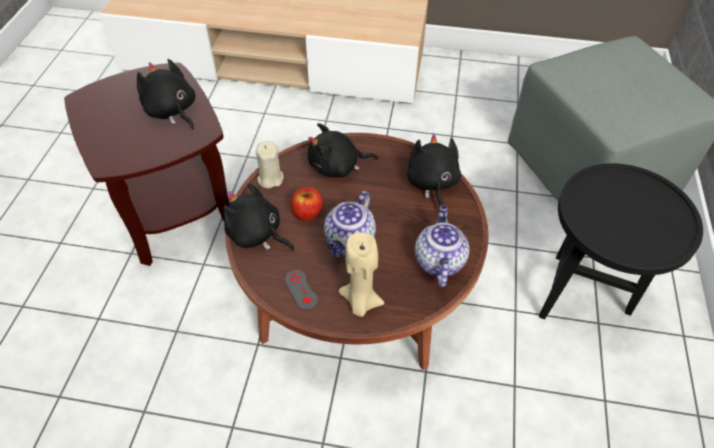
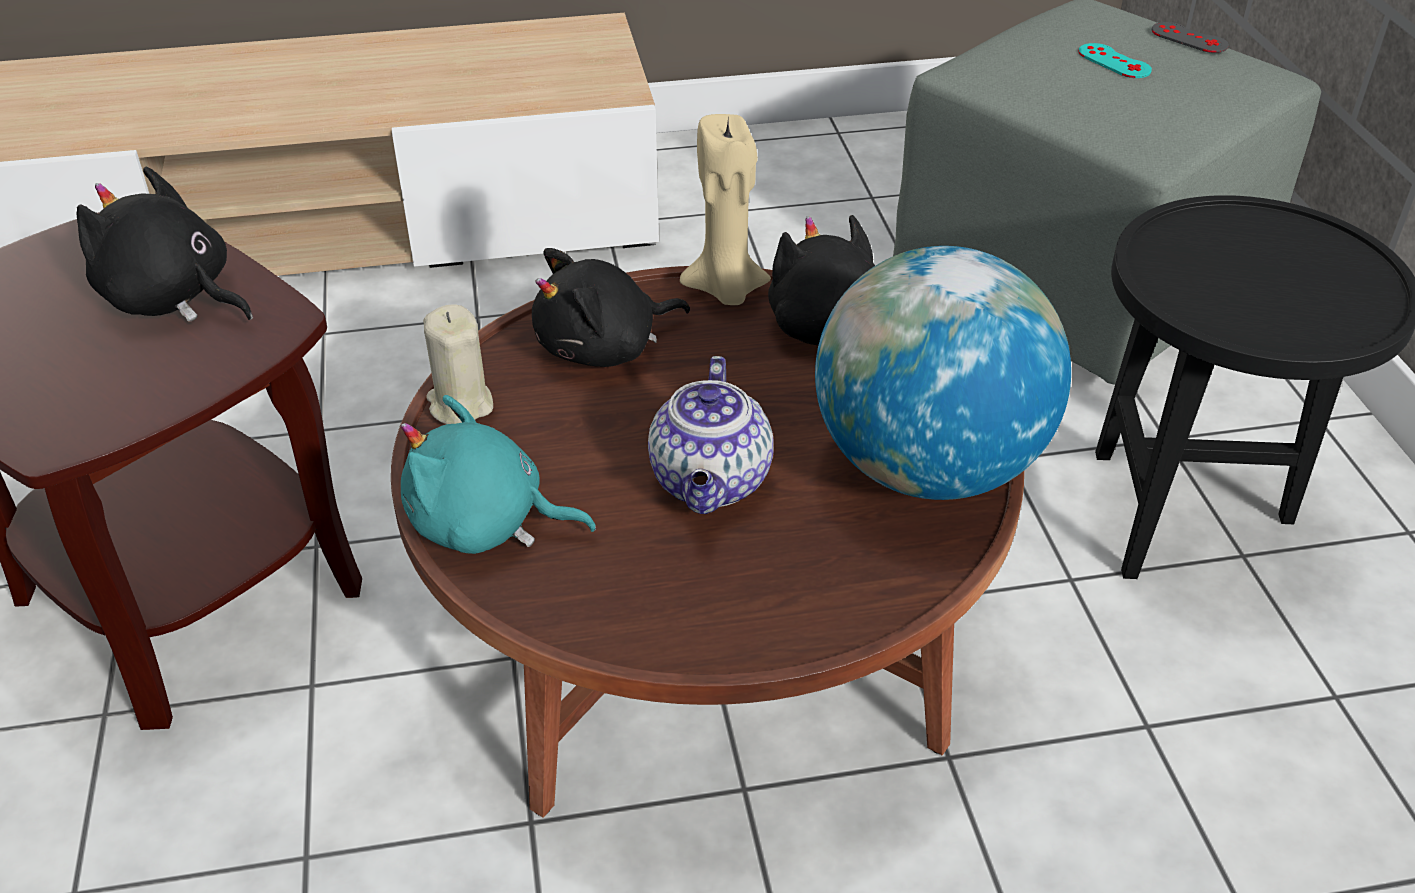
camera: 20 degrees left, 10 degrees down
black plush toy [223,183,295,251] -> turquoise plush toy [401,395,596,554]
grey game controller [285,270,318,310] -> grey game controller moved to [1152,22,1229,53]
apple [291,187,323,221] -> none
beige candle [339,232,385,317] -> beige candle moved to [680,114,771,305]
teapot [415,205,470,287] -> globe [815,246,1071,500]
none -> turquoise game controller [1078,43,1152,78]

